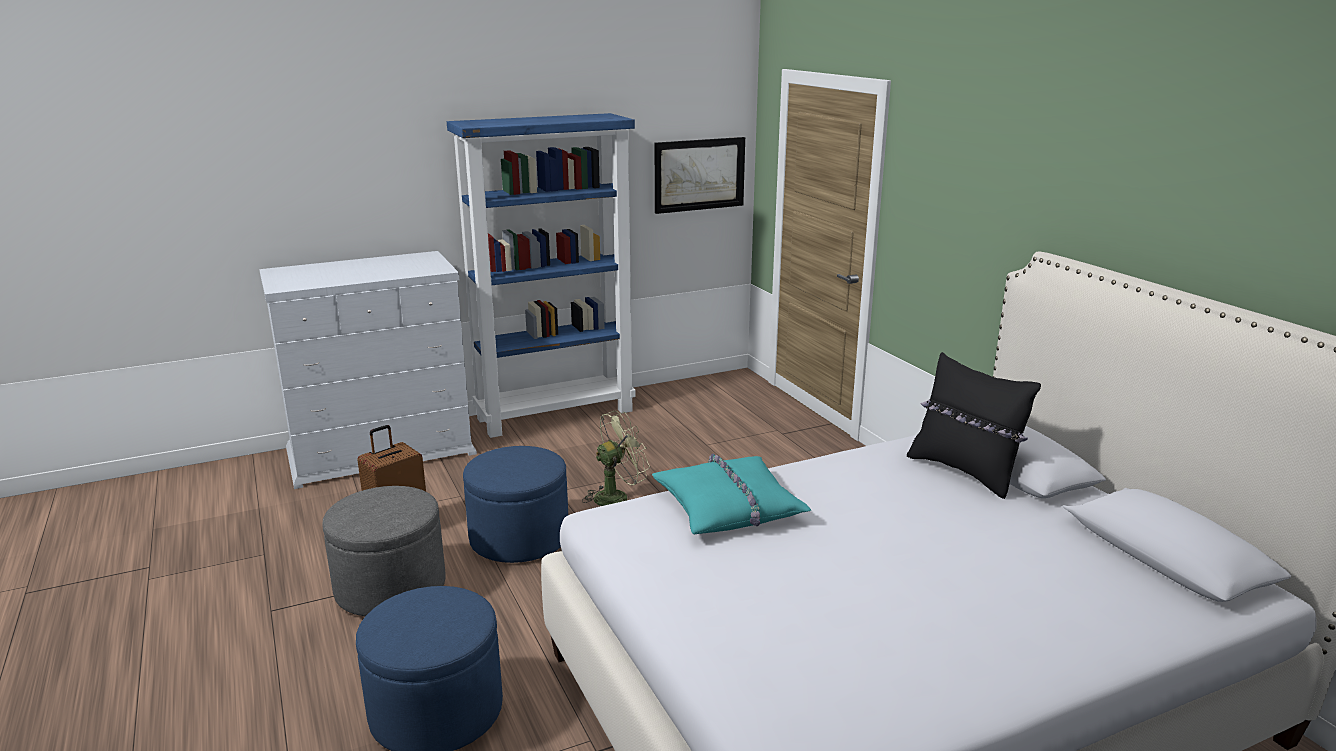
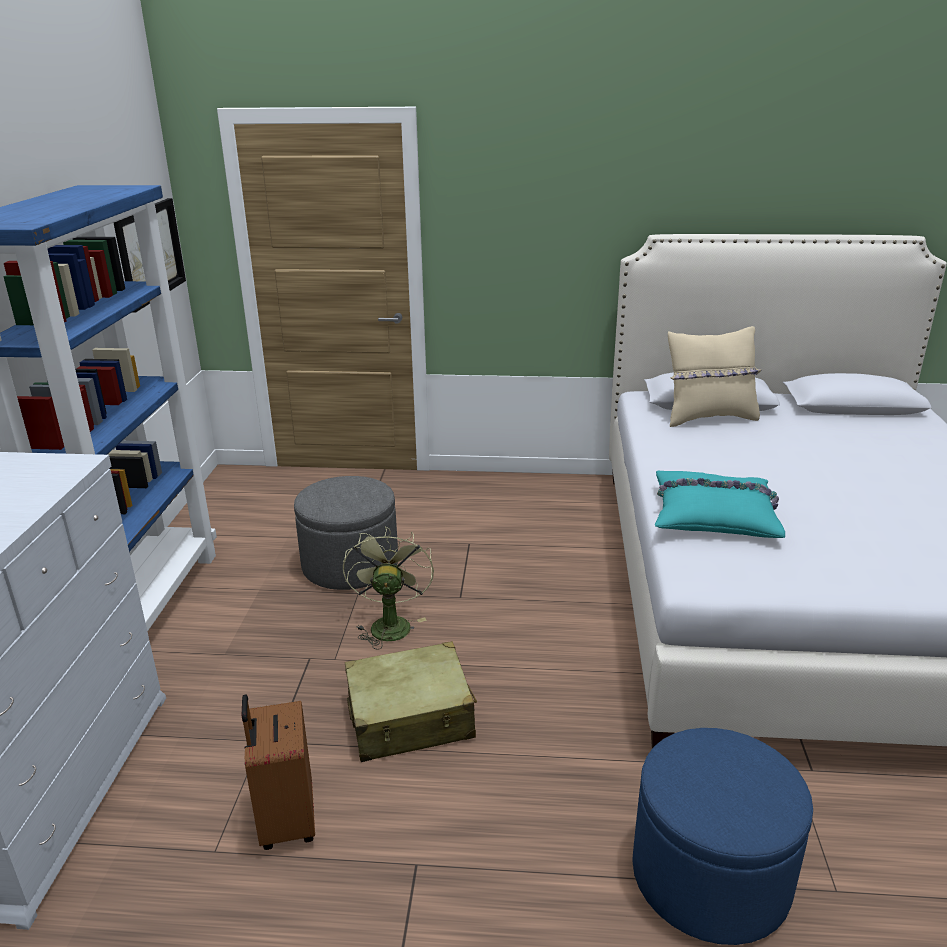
camera: 60 degrees left, 5 degrees up
grey ottoman [322,486,446,616] -> grey ottoman moved to [294,476,398,590]
blue ottoman [463,446,568,563] -> beige suitcase [345,641,477,762]
black pillow [907,352,1041,499] -> beige pillow [668,326,761,427]

